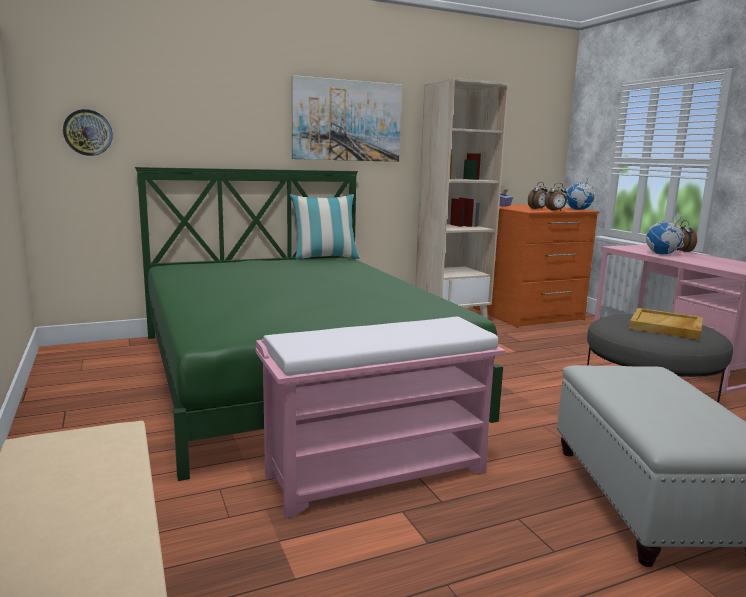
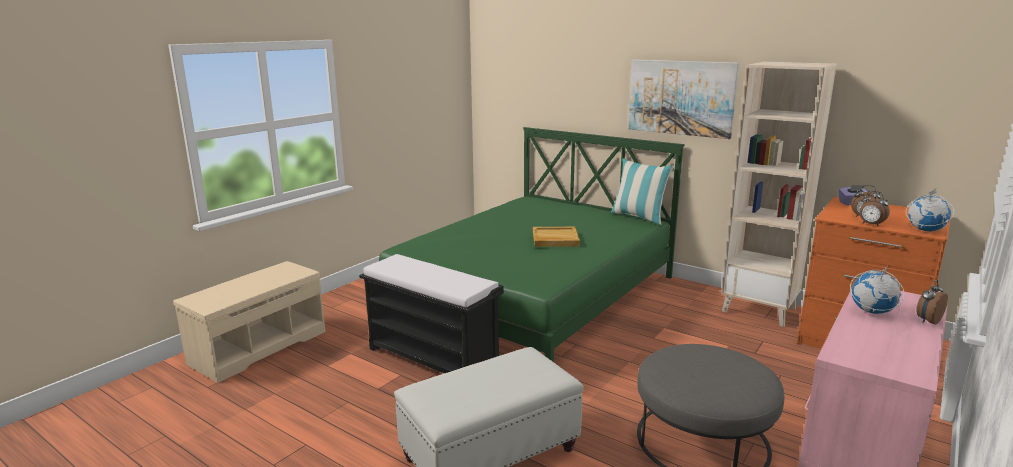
camera: 60 degrees right, 5 degrees up
wall clock [63,109,113,156] -> none
pink bench [255,316,505,518] -> black bench [359,254,504,373]
beige tray [629,308,703,340] -> beige tray moved to [533,227,580,247]

